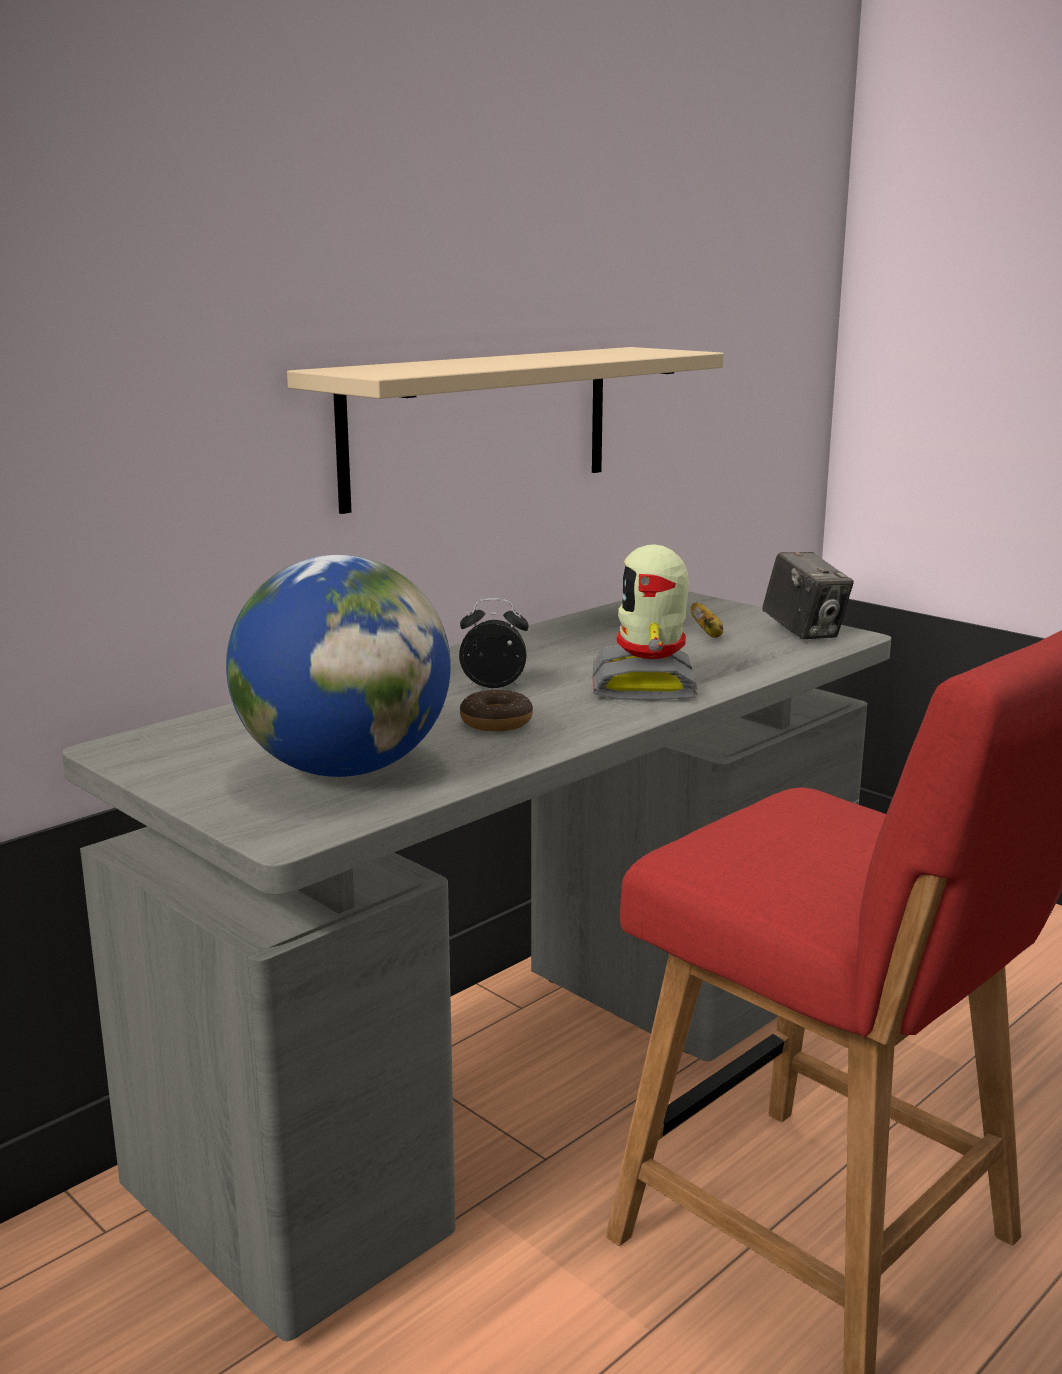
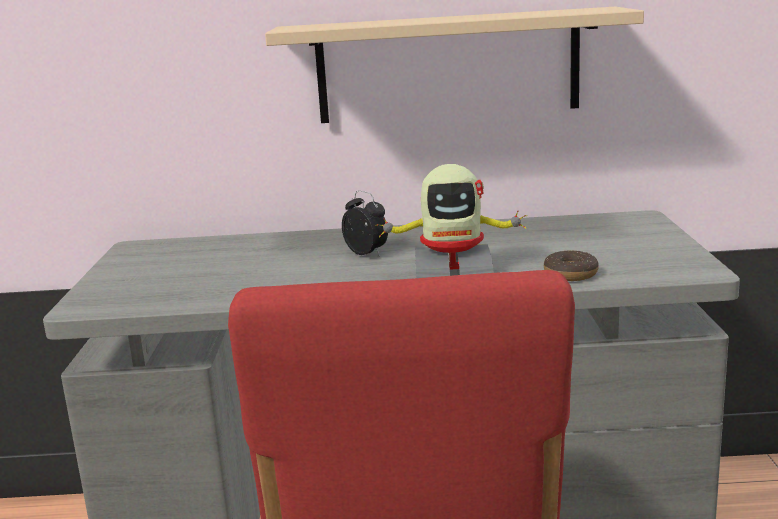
camera: 45 degrees right, 0 degrees up
globe [226,555,451,777] -> none
donut [460,689,533,732] -> donut moved to [544,250,599,281]
toy robot [592,544,698,700] -> toy robot turned 135 degrees counterclockwise [376,164,526,278]
banana [691,603,723,638] -> none
camera [762,552,854,639] -> none

